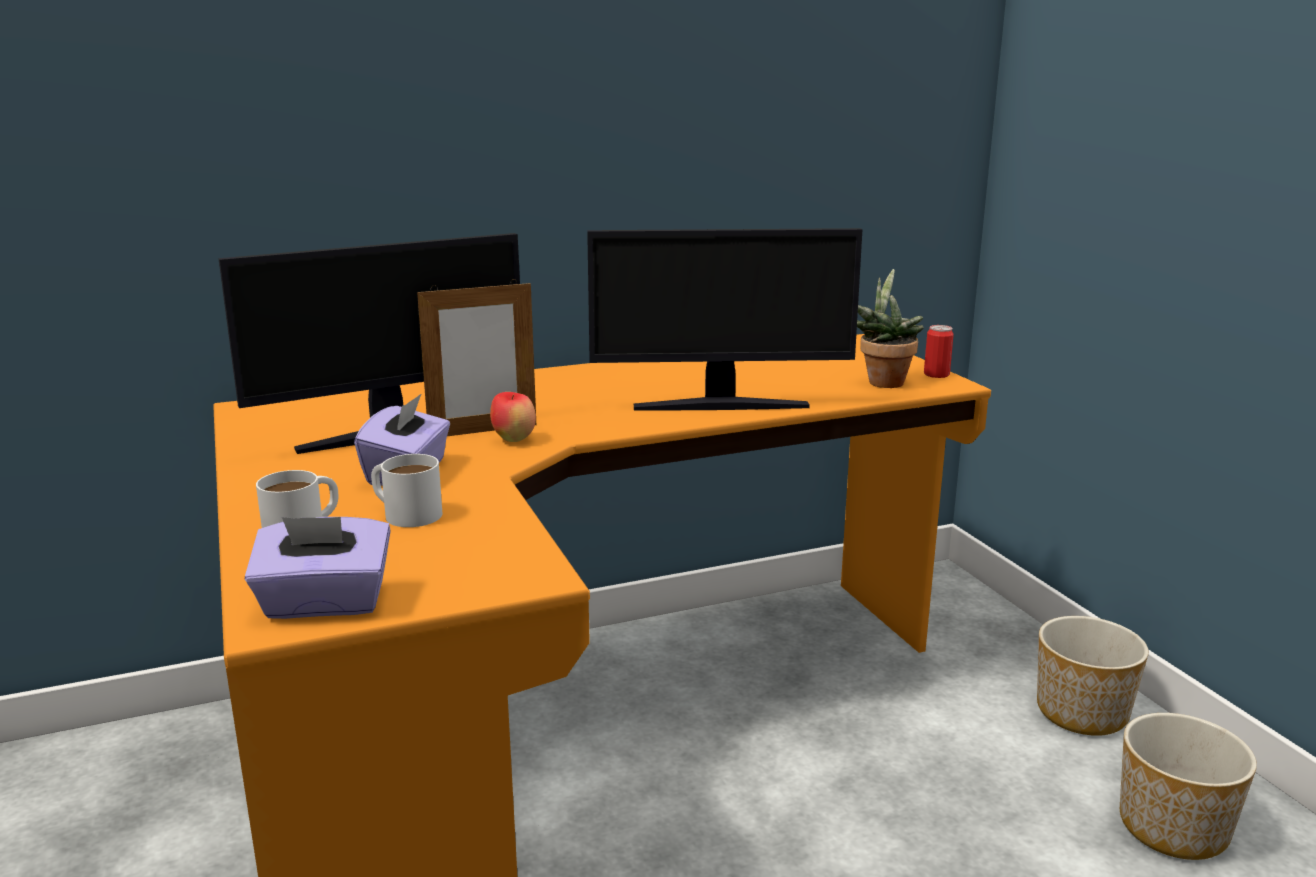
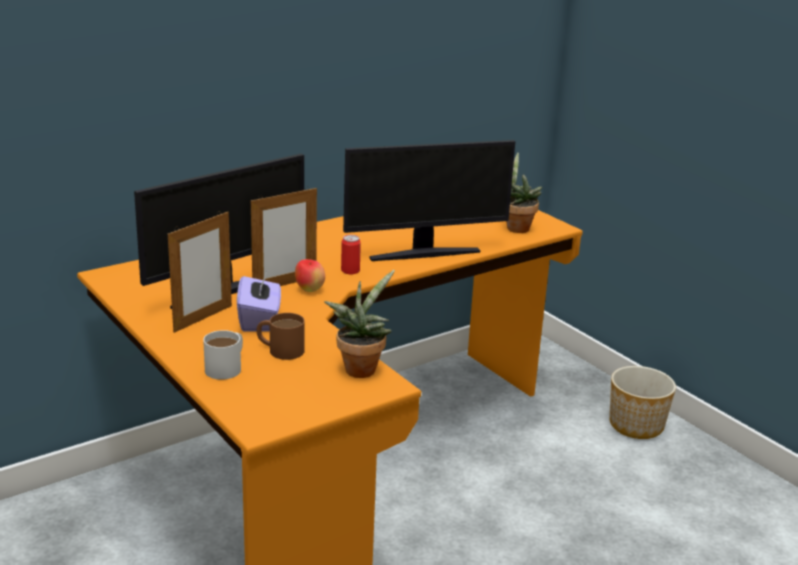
camera: 15 degrees left, 5 degrees up
purple tissue box [245,517,391,619] -> none
white mug [371,454,443,527] -> brown mug [257,313,305,360]
can [924,325,954,378] -> can moved to [341,235,361,274]
planter [1120,713,1257,860] -> none
none -> picture frame [168,211,232,333]
none -> potted plant [324,270,395,378]

